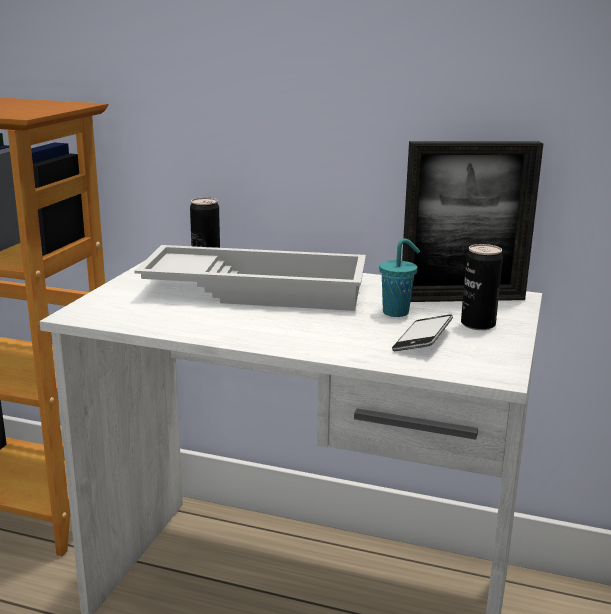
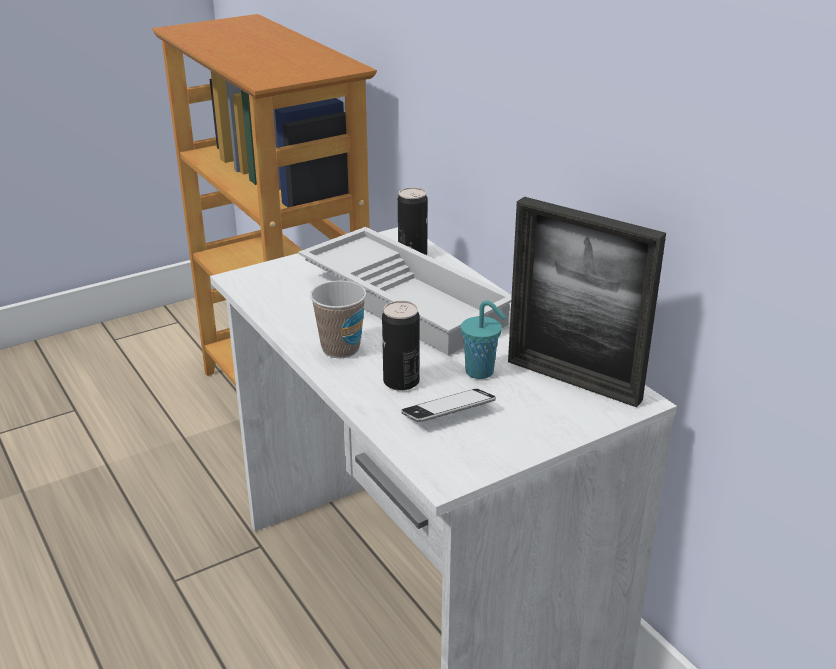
camera: 40 degrees right, 10 degrees up
can [461,244,503,330] -> can moved to [382,301,420,391]
none -> cup [310,281,367,358]

